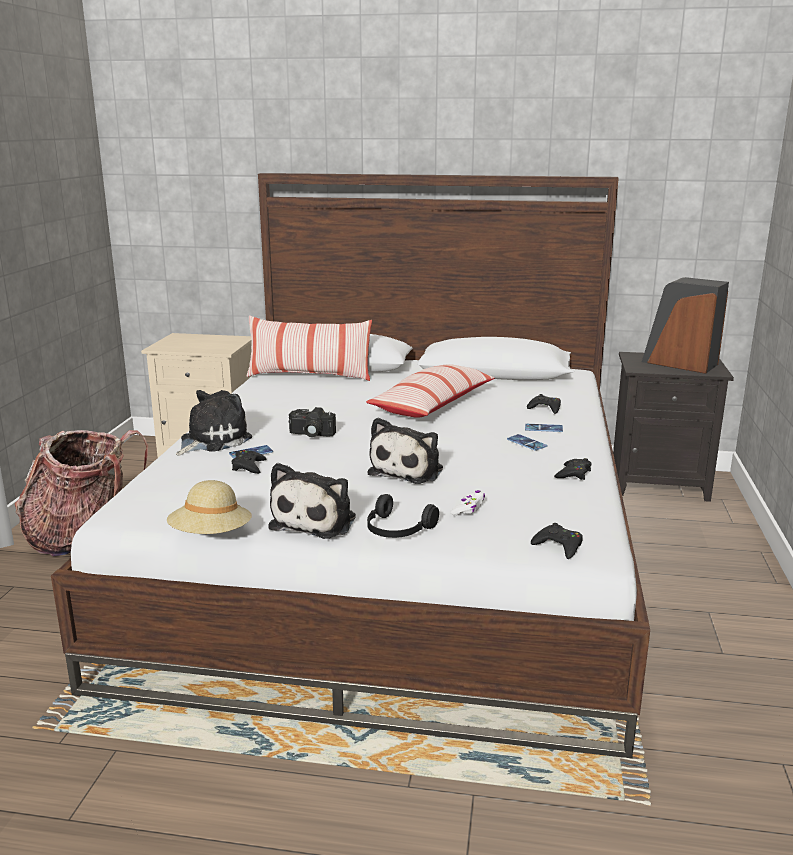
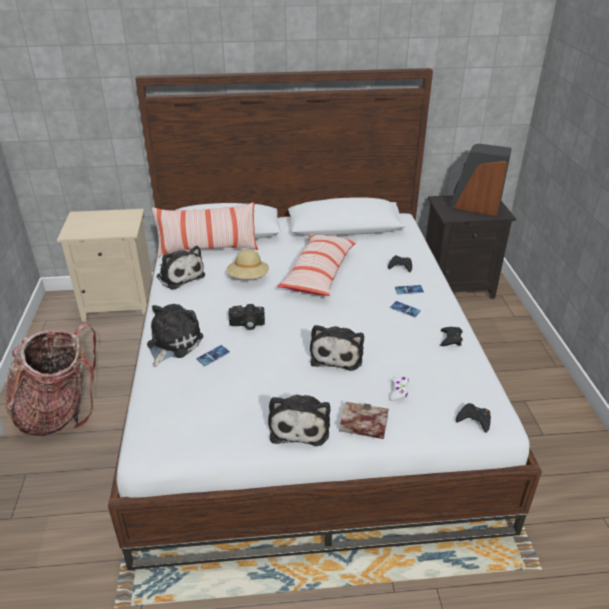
camera: 15 degrees left, 15 degrees up
beige hat [167,480,252,534] -> beige hat moved to [226,249,269,279]
black game controller [232,450,266,474] -> none
black headphones [367,494,439,538] -> book [340,402,389,439]
none -> plush toy [157,246,205,290]

